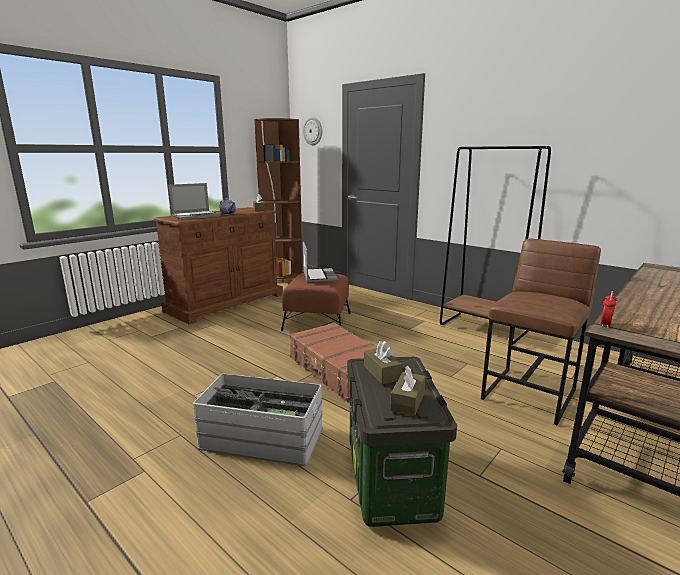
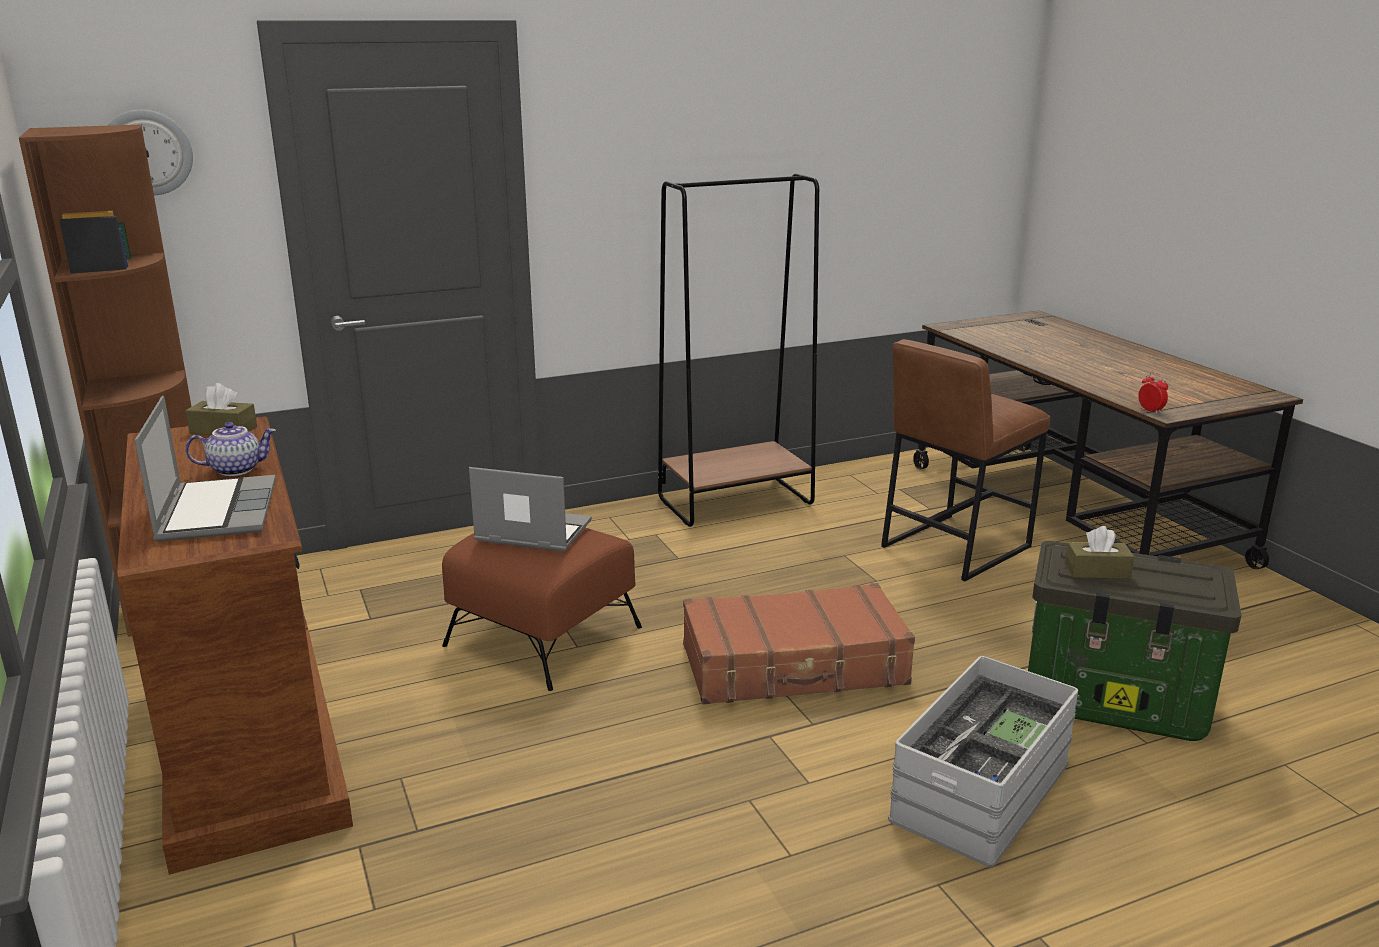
camera: 65 degrees left, 5 degrees up
brown tissue box [390,366,426,416] -> none
brown chair [481,238,601,425] -> brown chair turned 105 degrees counterclockwise [881,339,1050,581]

